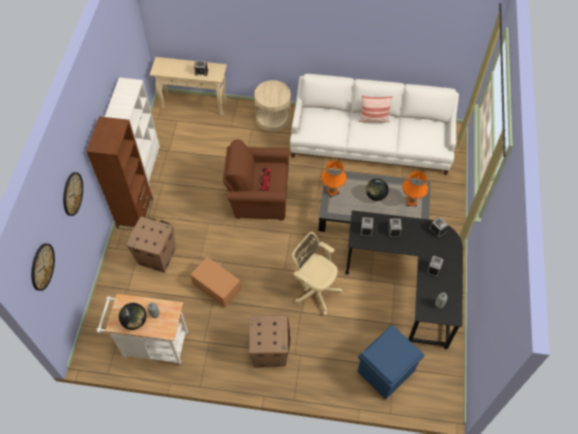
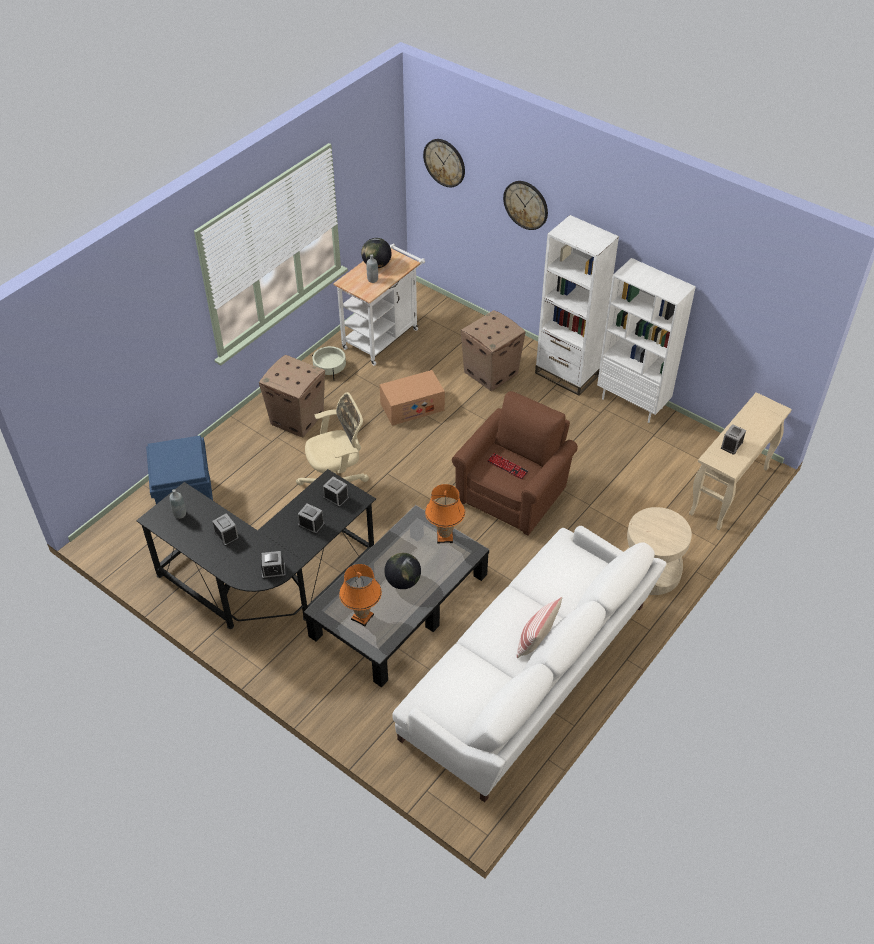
camera: 120 degrees right, 10 degrees down
brown bookcase [86,116,153,230] -> white bookcase [535,215,619,396]
none -> beige planter [312,346,346,379]

